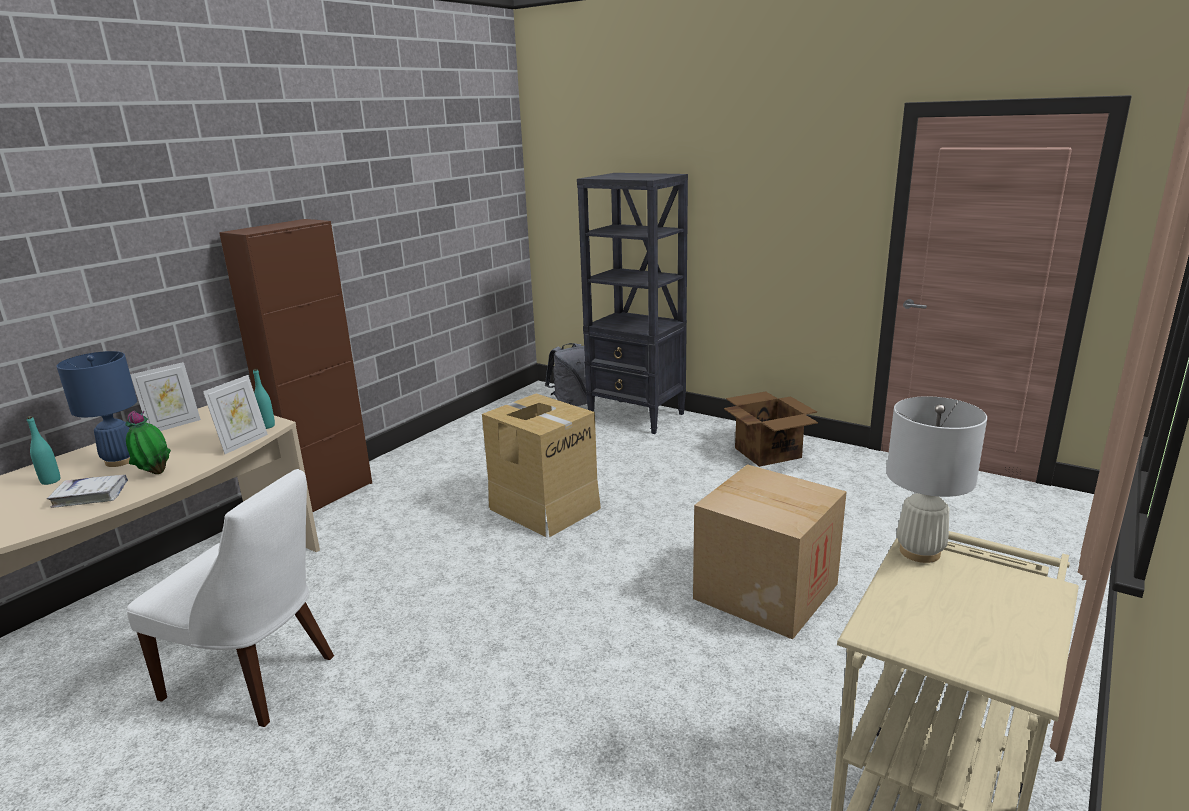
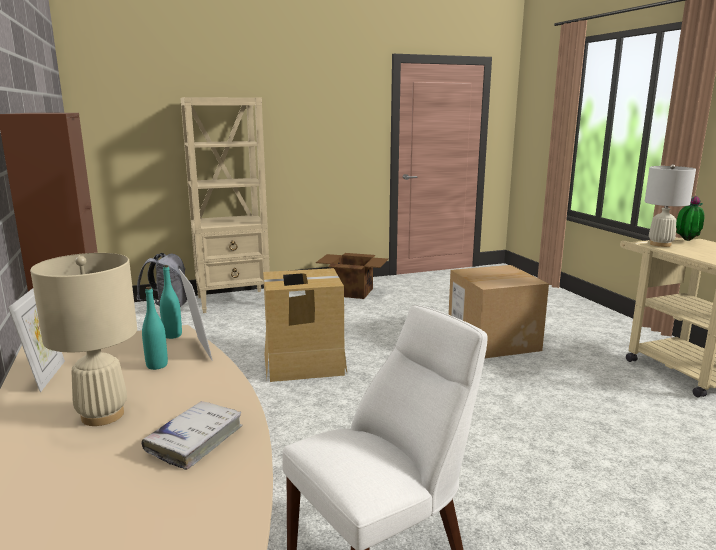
camera: 55 degrees left, 5 degrees down
turquoise bottle [27,416,60,485] -> turquoise bottle moved to [142,287,168,370]
blue table lamp [57,351,137,467] -> beige table lamp [30,253,137,426]
potted plant [125,410,171,474] -> potted plant moved to [676,196,704,241]
black bookcase [577,173,688,434] -> beige bookcase [180,97,270,313]

